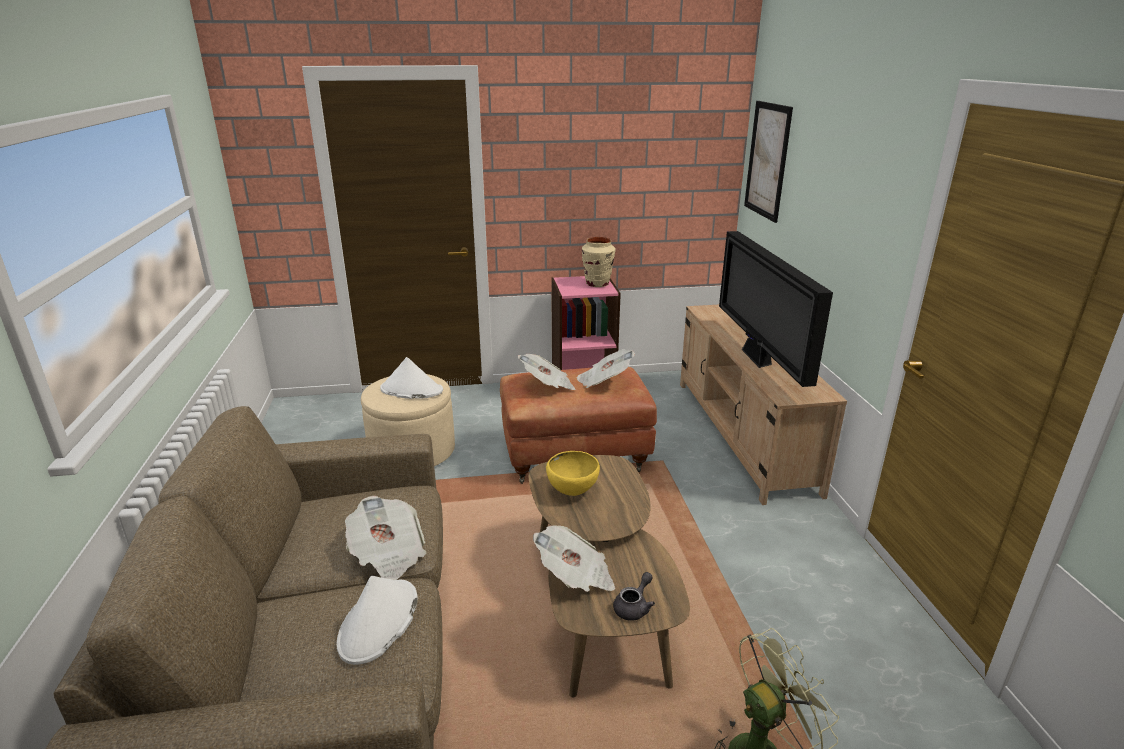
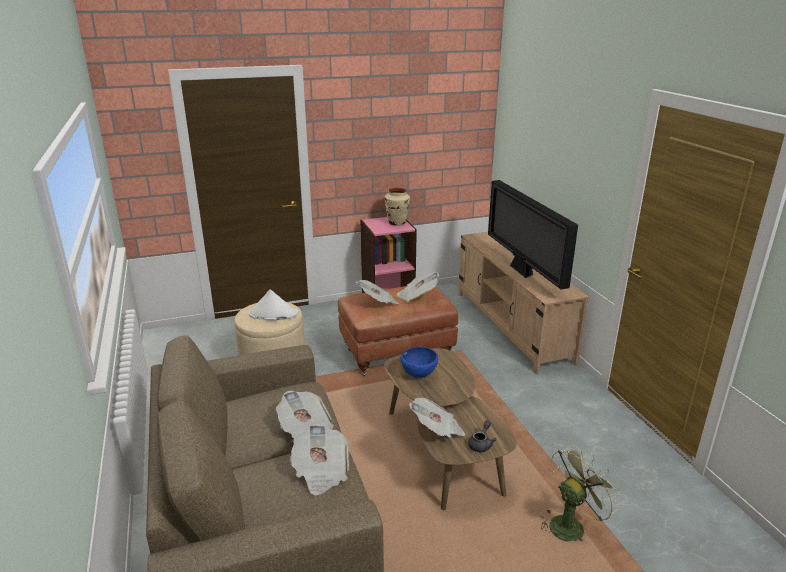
camera: 10 degrees left, 0 degrees up
white hat [337,576,418,665] -> newspaper [290,423,349,496]
yellow bowl [546,451,600,496] -> blue bowl [400,347,438,378]
picture [744,101,793,223] -> none

